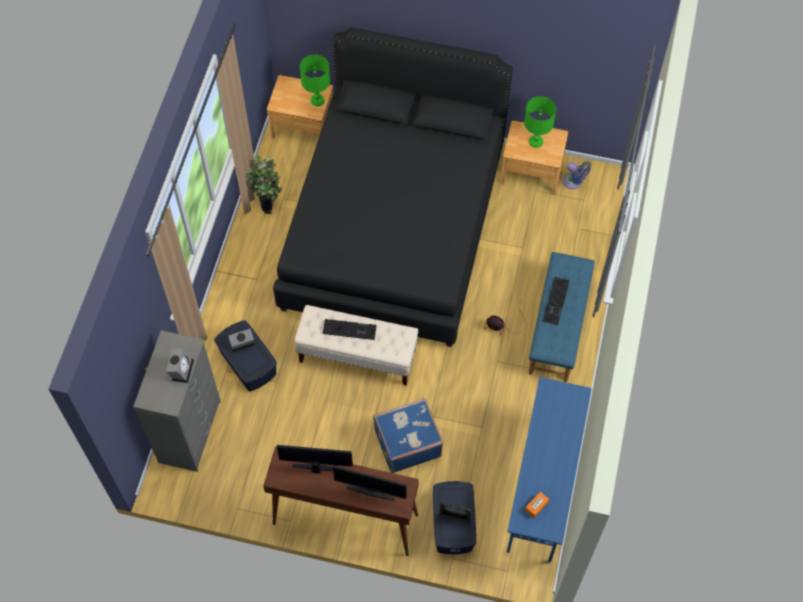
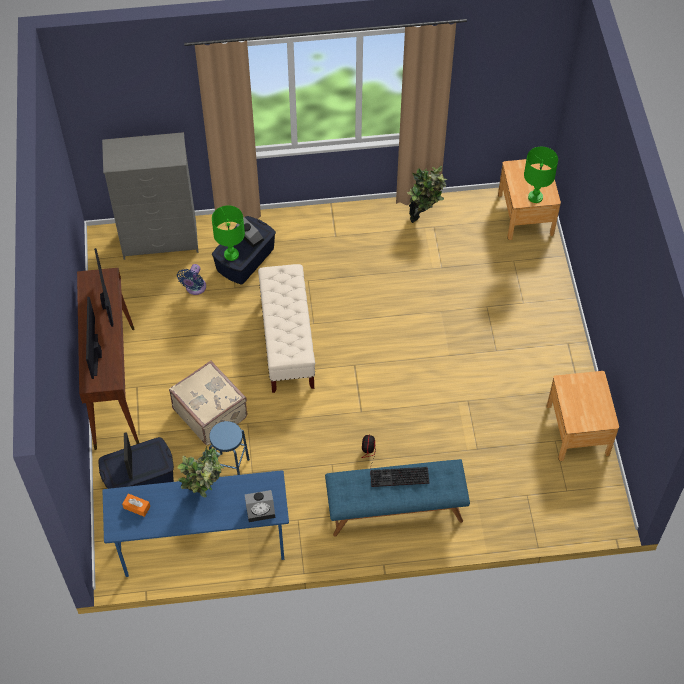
camera: 70 degrees right, 5 degrees down
alarm clock [166,349,194,383] -> alarm clock moved to [245,490,275,522]
black bed [273,27,513,347] -> none
keyboard [323,319,377,340] -> none
blue suitcase [373,398,443,473] -> beige suitcase [169,360,247,445]
green table lamp [524,96,556,148] -> green table lamp moved to [212,205,245,261]
blue fan [563,162,591,189] -> blue fan moved to [177,264,206,295]
none -> potted plant [177,447,224,497]
none -> blue stool [209,421,250,475]

